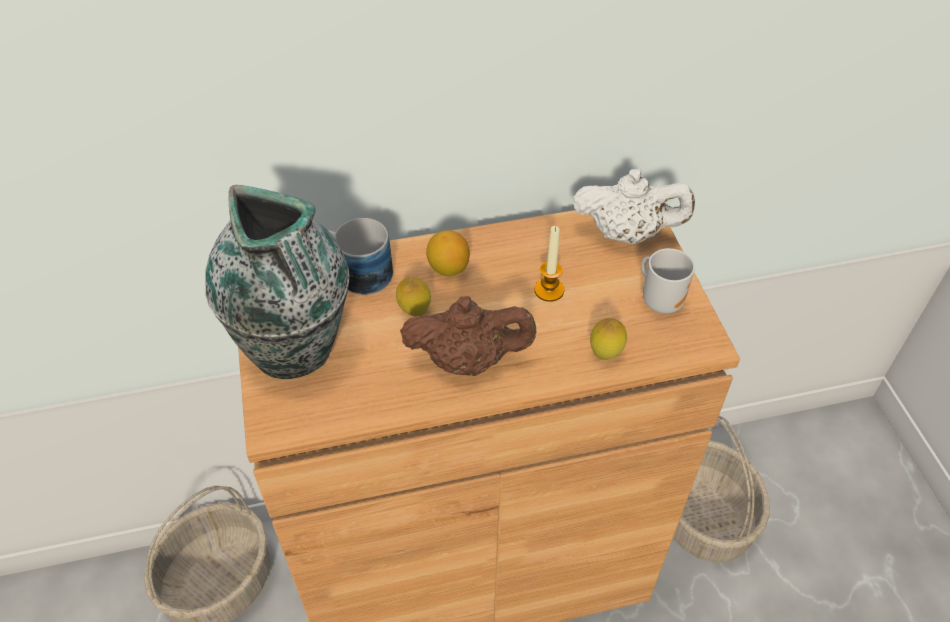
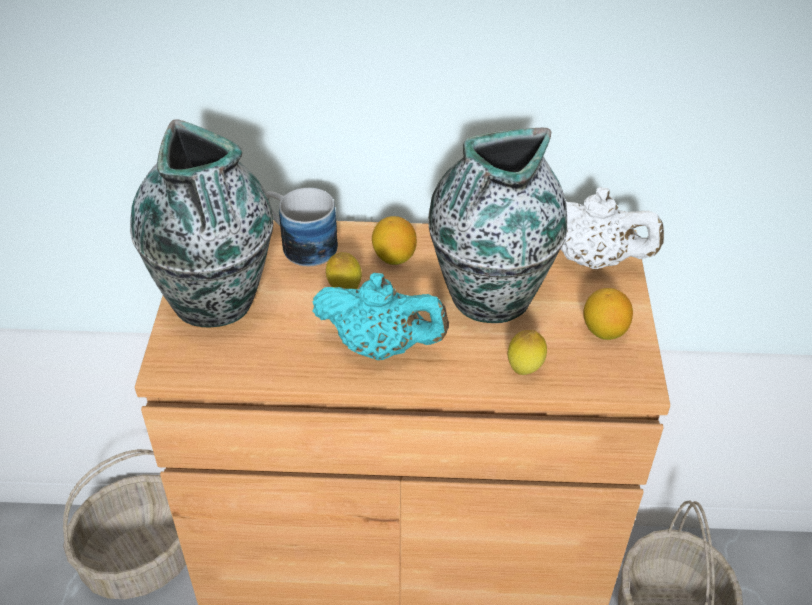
camera: 15 degrees right, 5 degrees down
brown teapot [400,296,536,376] -> turquoise teapot [312,273,449,360]
candle [534,226,564,302] -> vase [428,128,568,323]
mug [641,248,695,314] -> lemon [583,288,633,340]

